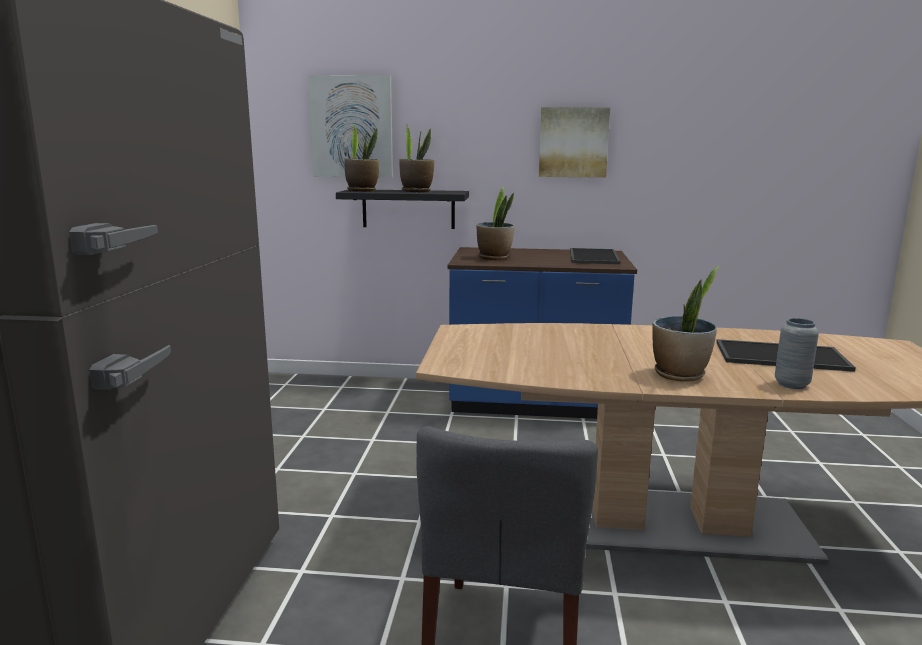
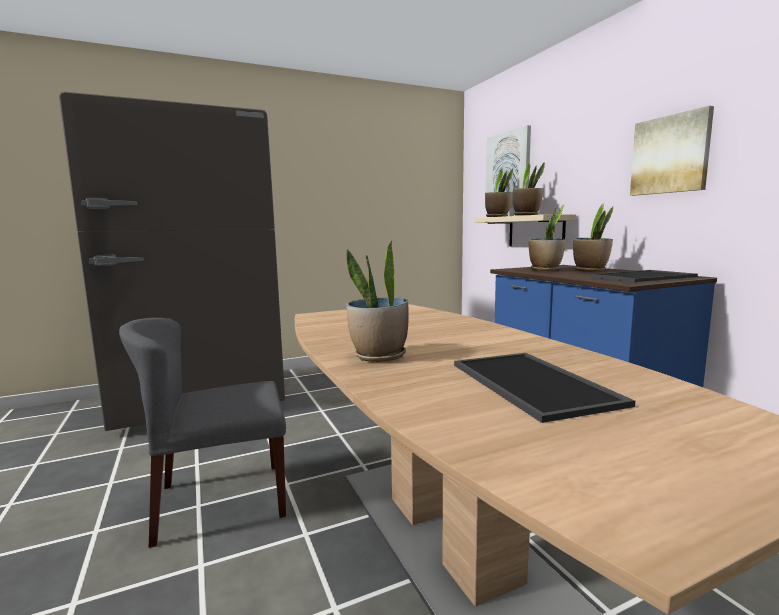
camera: 60 degrees right, 5 degrees down
black shelf [336,190,469,229] -> beige shelf [475,214,576,247]
grey vase [775,318,819,389] -> none
none -> potted plant [573,203,613,272]

